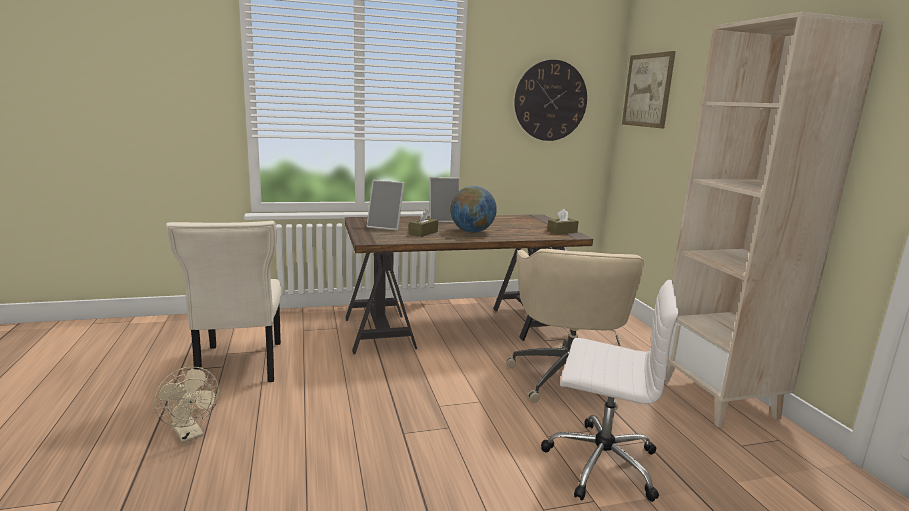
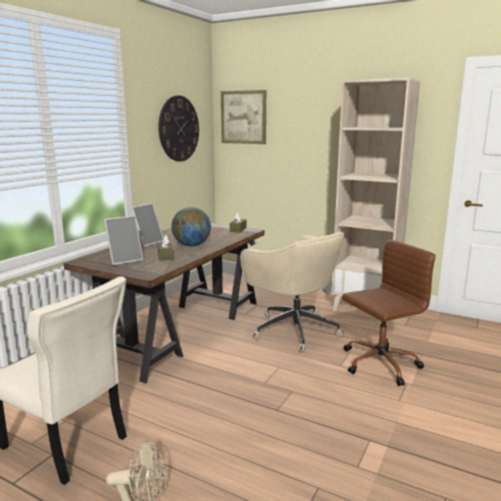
camera: 45 degrees left, 0 degrees up
white office chair [541,280,679,502] -> brown office chair [342,240,435,386]

